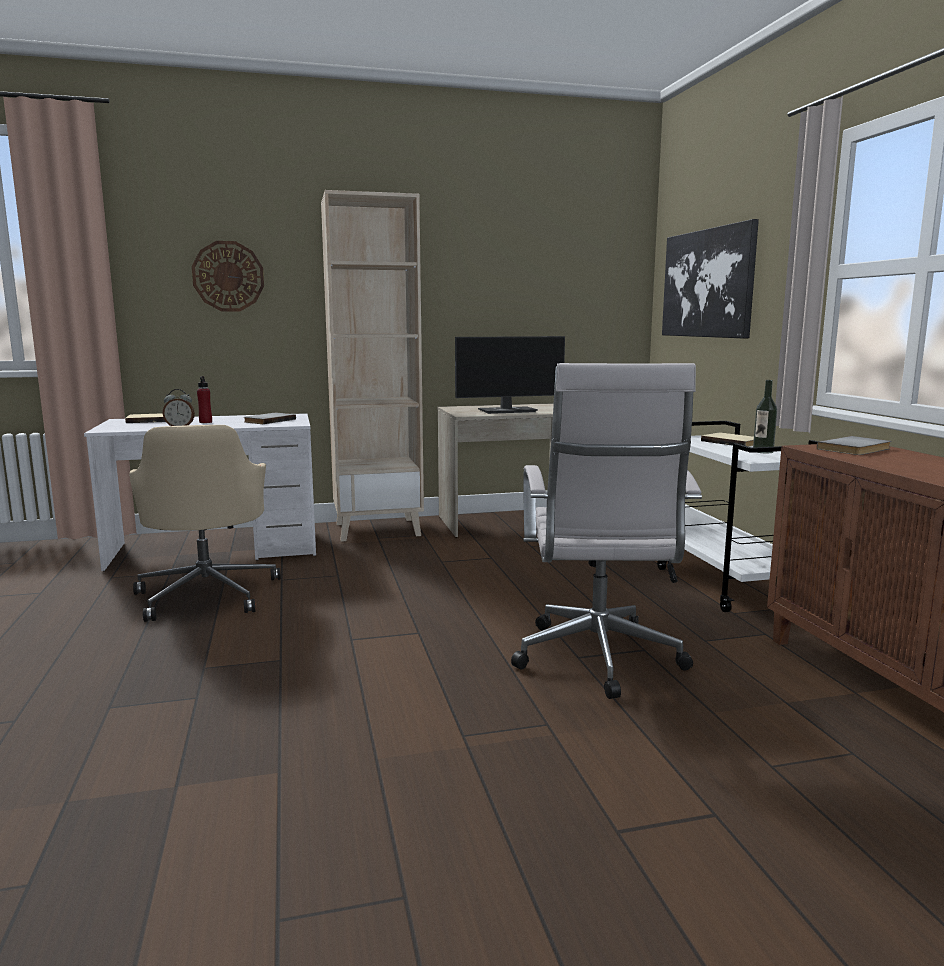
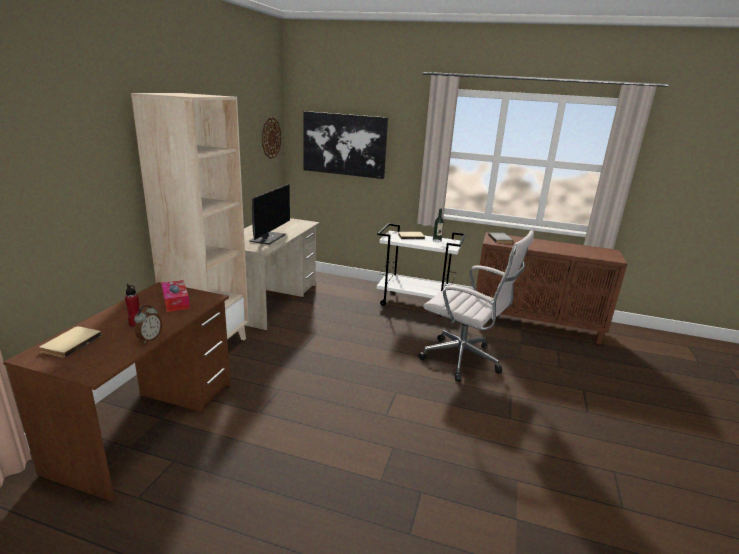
camera: 60 degrees left, 10 degrees up
white desk [84,413,316,571] -> brown desk [3,282,230,502]
beige office chair [129,425,281,622] -> none
wall clock [192,241,264,312] -> wall clock moved to [262,118,281,159]
grey book [244,413,296,424] -> tissue box [161,280,190,312]

